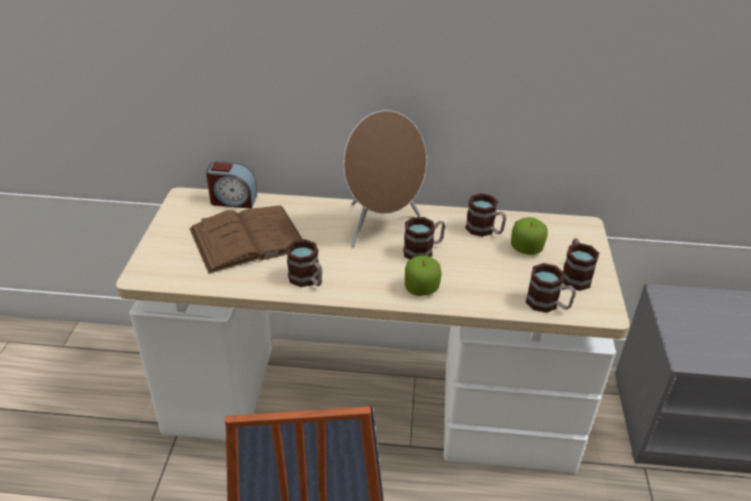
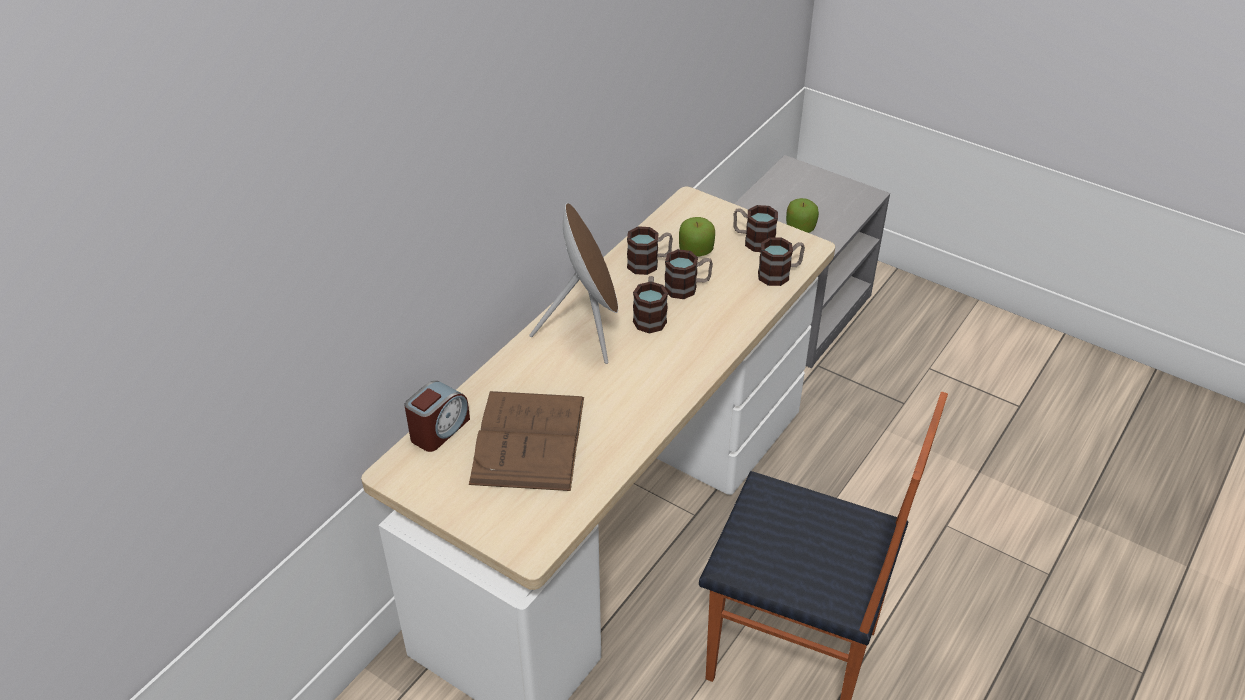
camera: 60 degrees left, 5 degrees up
mug [286,239,322,287] -> mug moved to [665,249,713,299]
apple [405,255,442,296] -> apple moved to [786,198,819,233]

